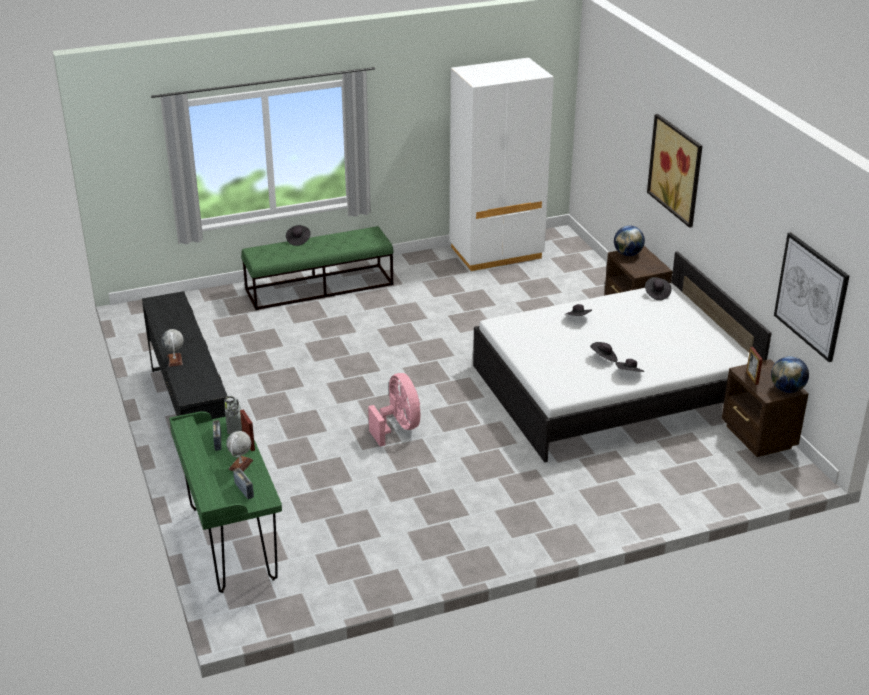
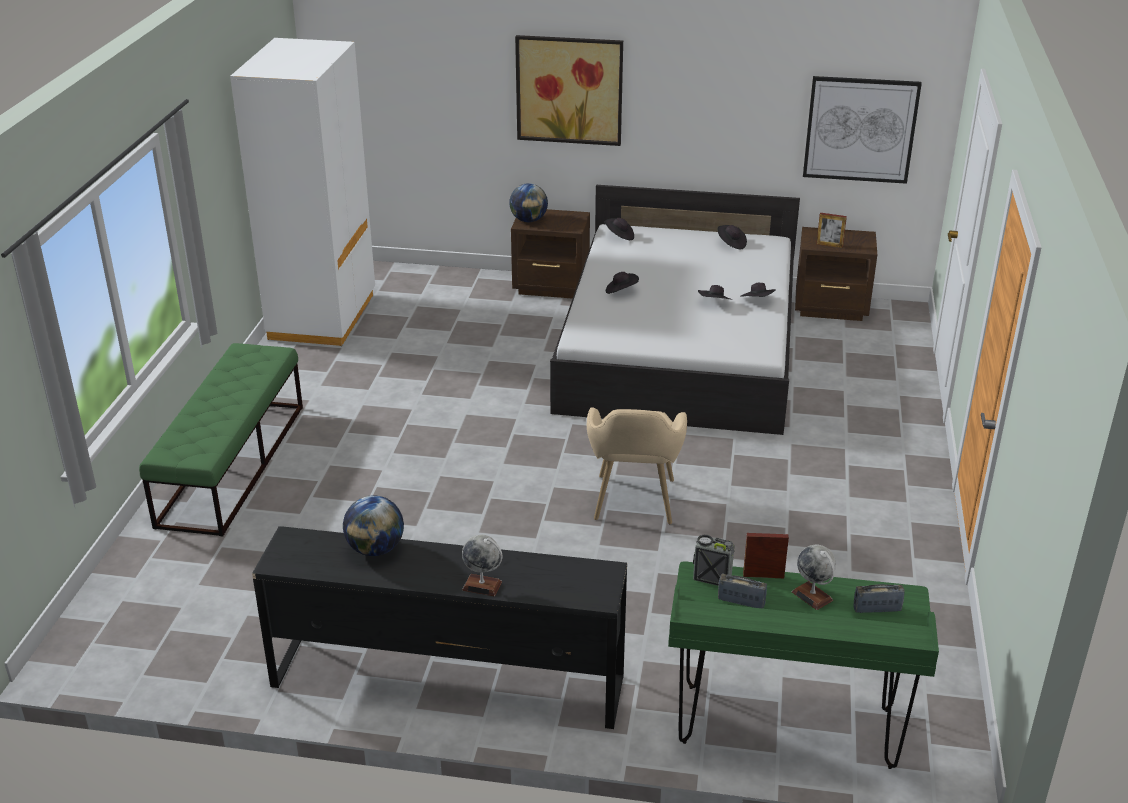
camera: 60 degrees left, 0 degrees up
black hat [286,225,311,246] -> black hat moved to [718,225,747,249]
pink fan [368,373,420,447] -> beige armchair [587,408,687,524]
globe [771,356,809,393] -> globe moved to [343,495,404,556]

